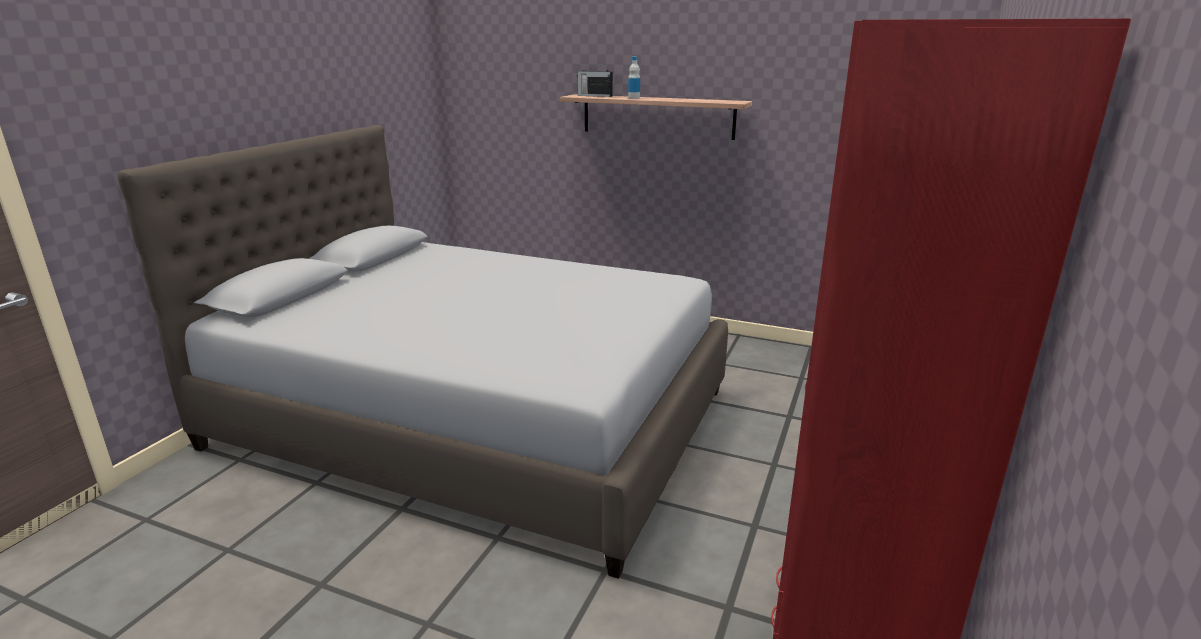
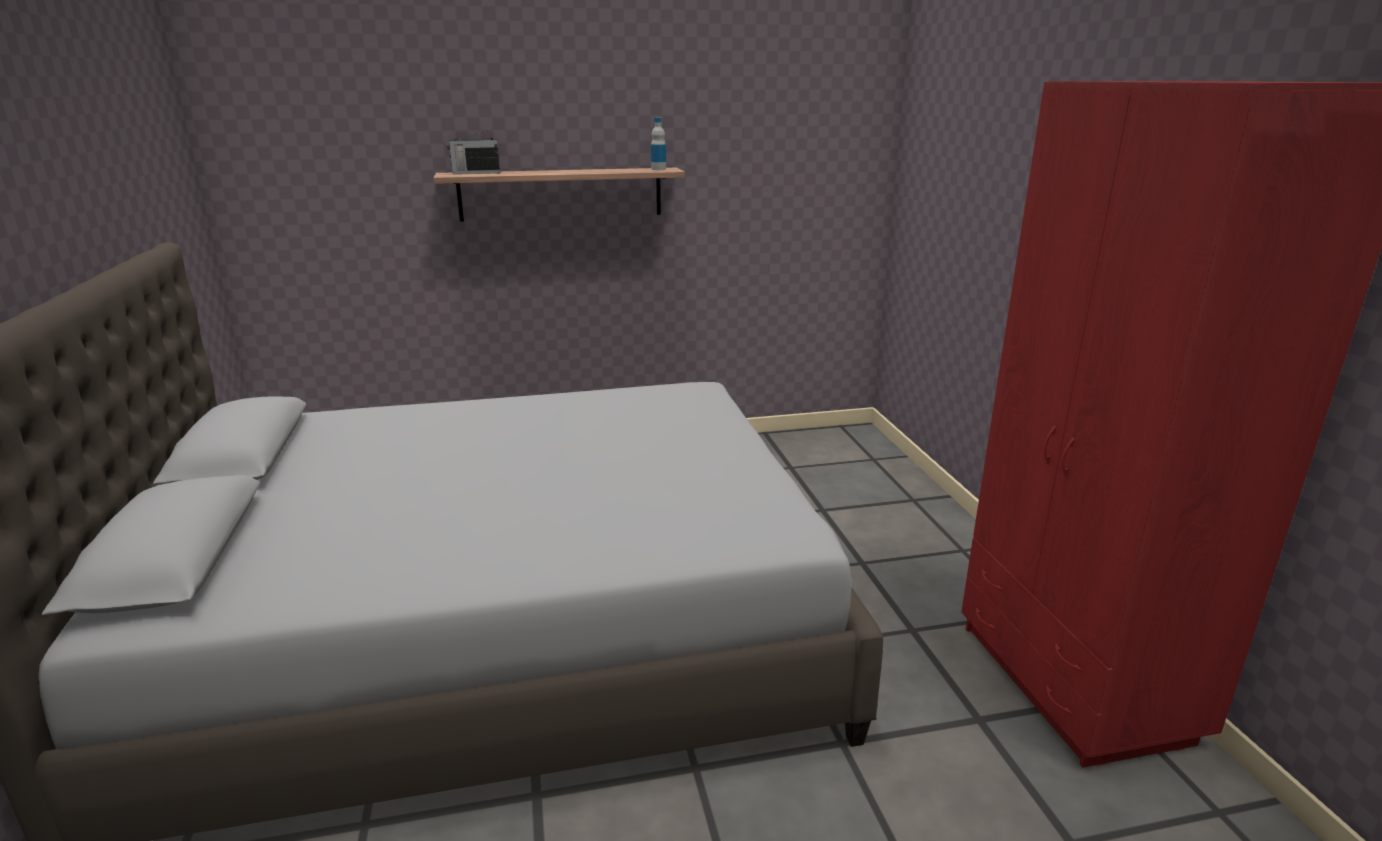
camera: 35 degrees left, 0 degrees up
bottle [628,56,640,99] -> bottle moved to [651,117,666,170]

